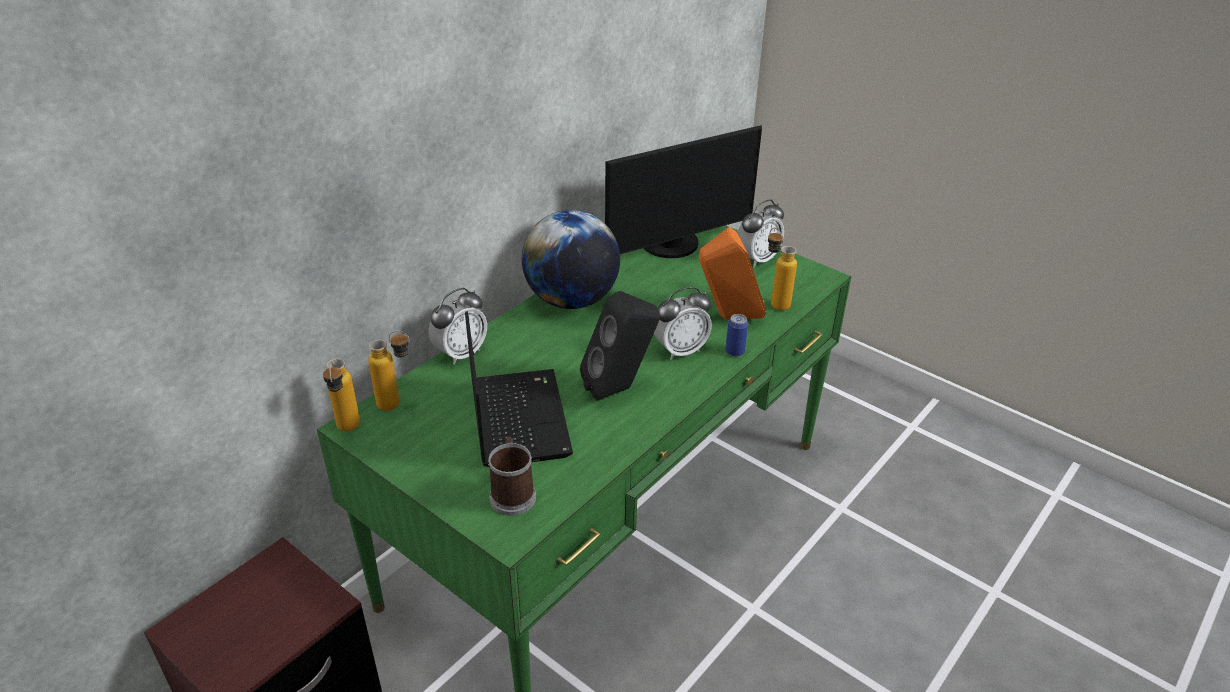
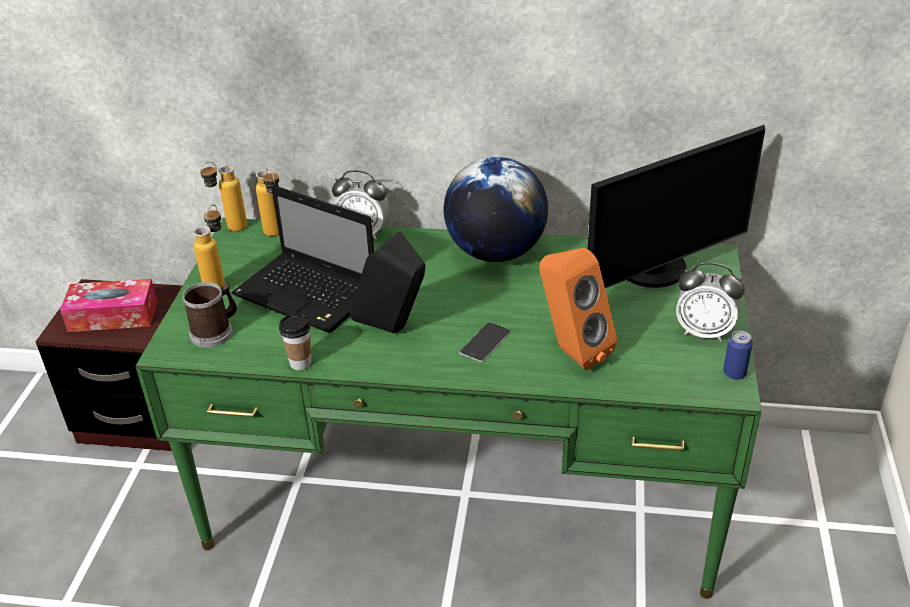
camera: 60 degrees right, 0 degrees up
laptop [465,311,573,467] -> laptop turned 75 degrees clockwise [231,185,374,333]
monitor [605,125,762,258] -> monitor turned 60 degrees counterclockwise [587,125,765,288]
alarm clock [654,287,712,360] -> phone [460,322,511,362]
can [725,314,748,357] -> can moved to [723,331,753,380]
bottle [768,228,797,311] -> bottle moved to [193,204,225,288]
none -> tissue box [60,279,157,332]
none -> cup [279,313,311,370]

